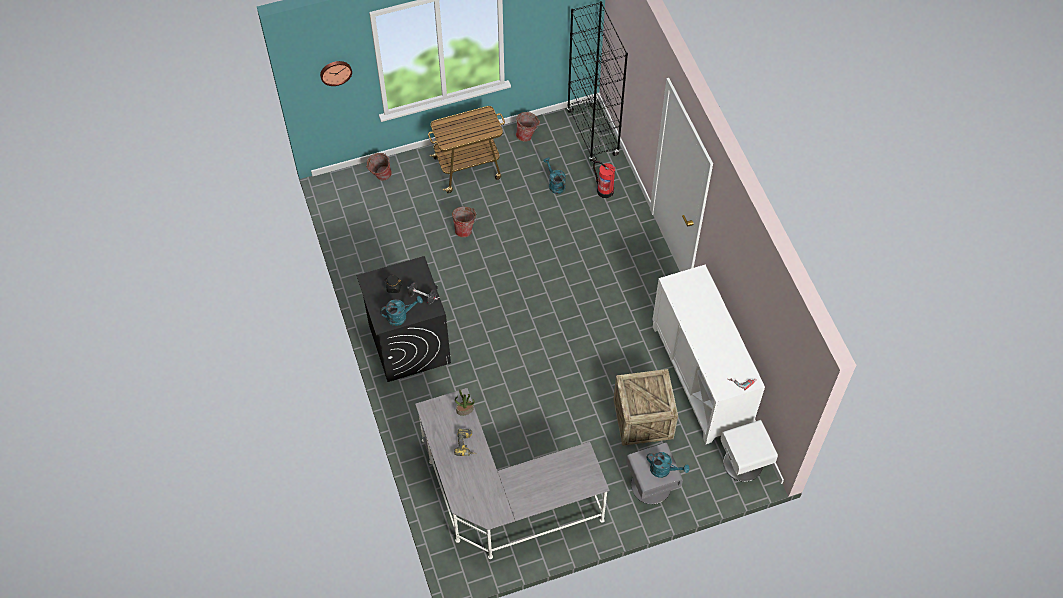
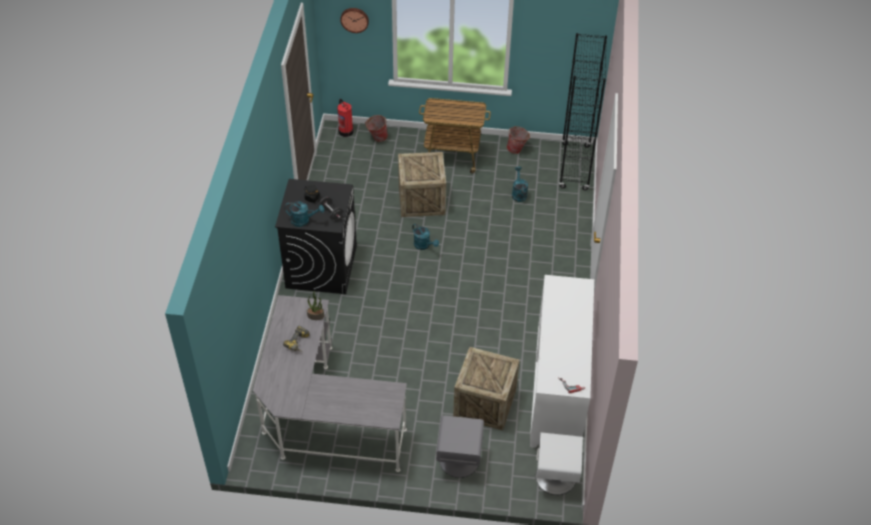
camera: 25 degrees right, 10 degrees down
bucket [452,207,477,237] -> crate [398,152,446,217]
fire extinguisher [593,161,616,198] -> fire extinguisher moved to [337,99,354,137]
turquoise watering can [646,452,690,478] -> turquoise watering can moved to [412,224,439,250]

